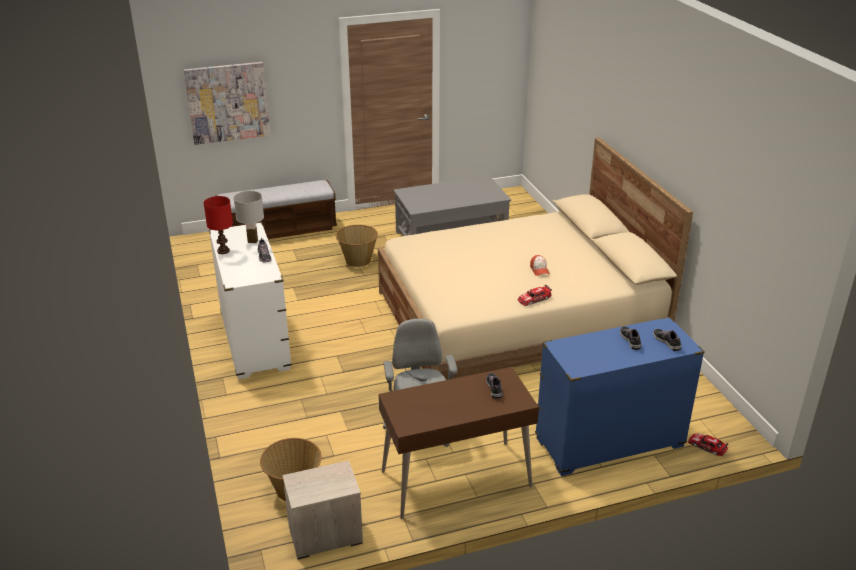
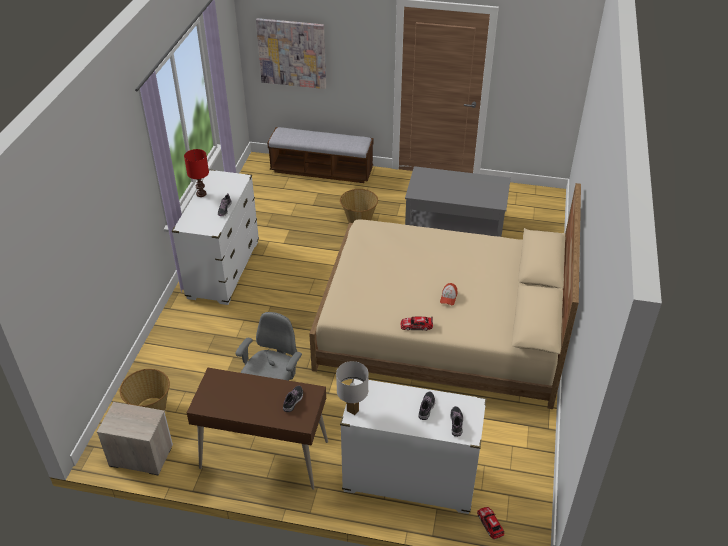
camera: 30 degrees right, 10 degrees up
white table lamp [234,191,264,243] -> white table lamp moved to [336,361,369,415]
blue dresser [535,317,705,476] -> white dresser [340,379,487,514]

